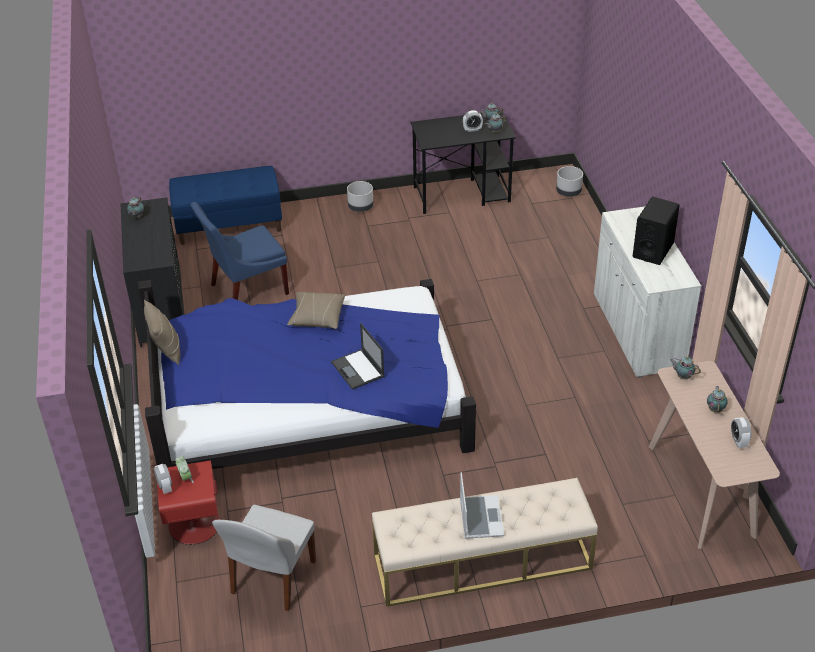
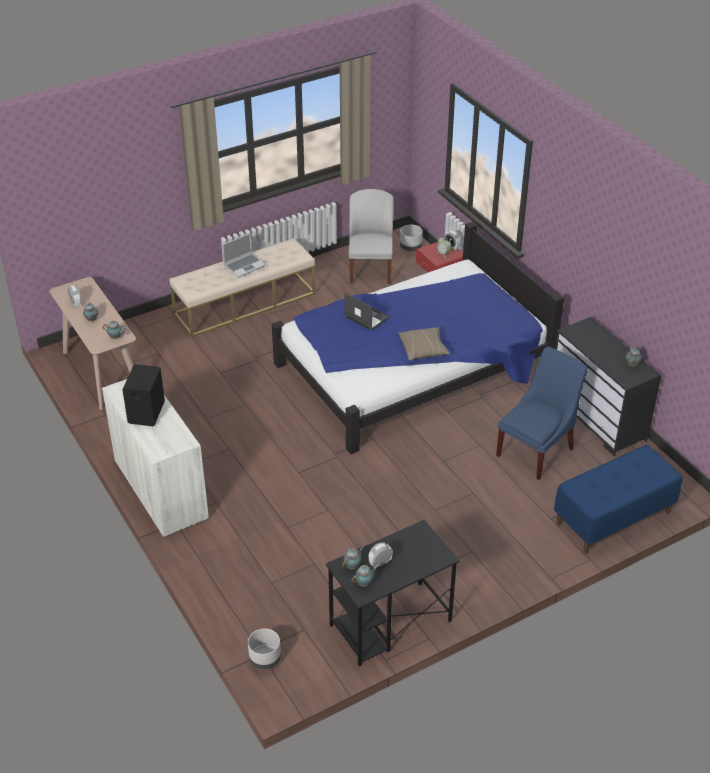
camera: 160 degrees right, 0 degrees up
beige pillow [144,300,180,365] -> none
grey planter [347,181,374,212] -> grey planter moved to [400,225,423,251]
laptop [460,472,504,539] -> laptop turned 105 degrees counterclockwise [222,233,266,278]

